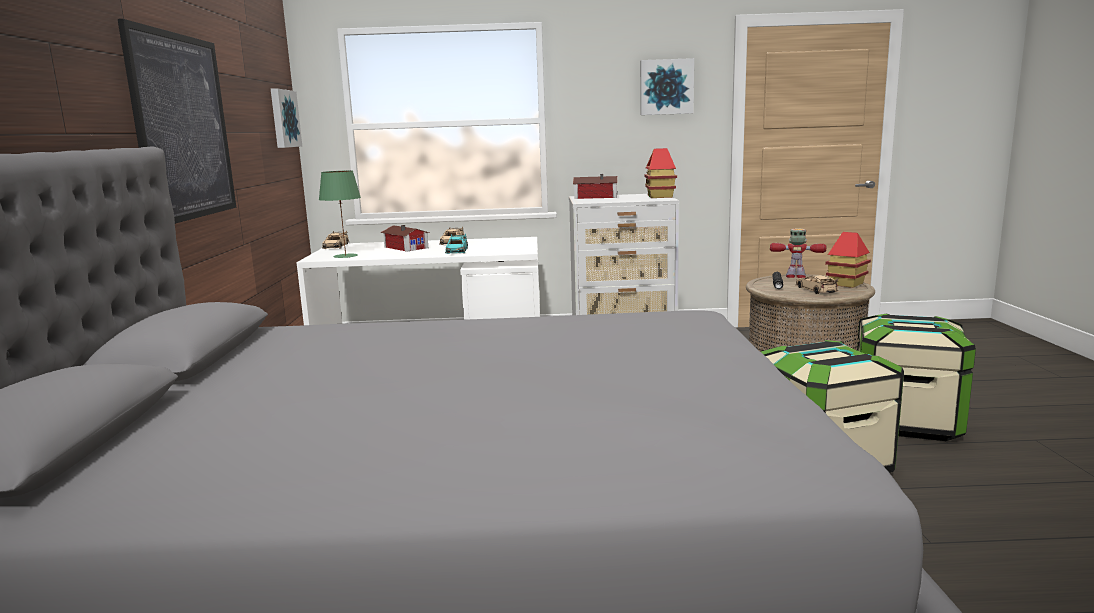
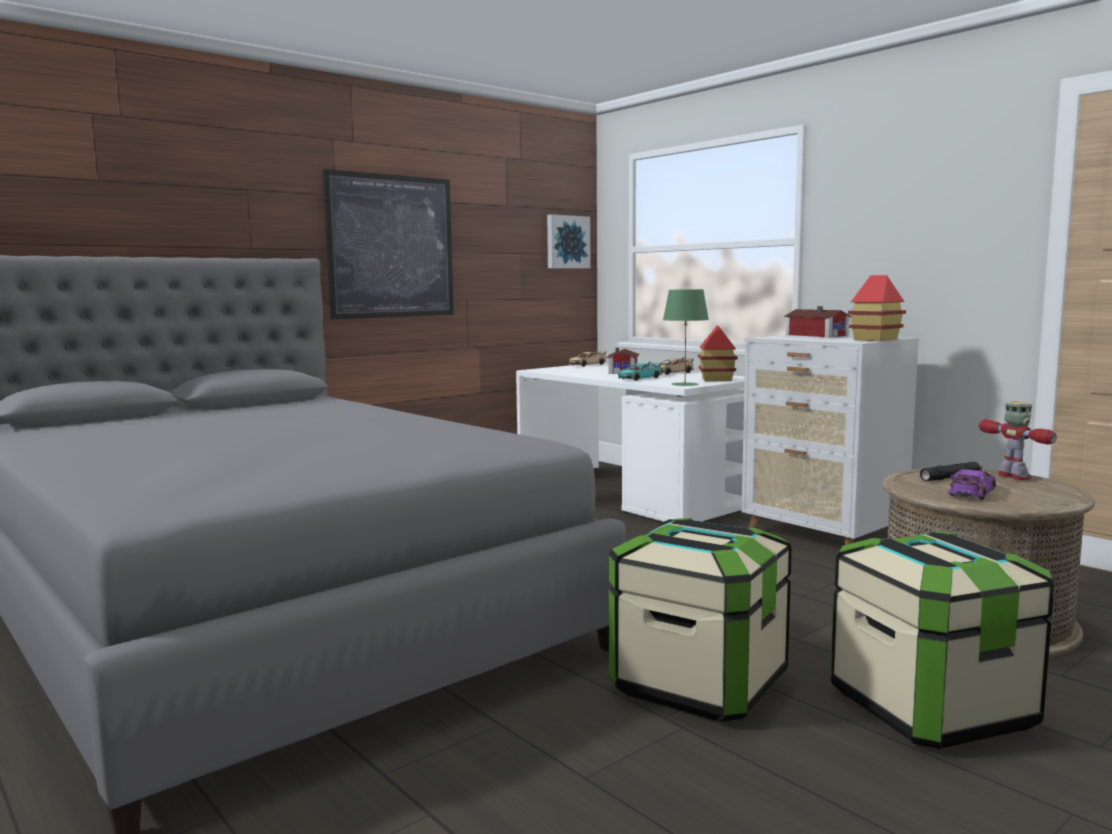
camera: 50 degrees right, 5 degrees down
green table lamp [319,170,361,258] -> green table lamp moved to [663,289,709,386]
picture [640,58,694,115] -> none
beige toy car [796,275,839,294] -> purple toy car [947,469,997,499]
toy house [825,232,871,288] -> toy house moved to [698,325,738,381]

